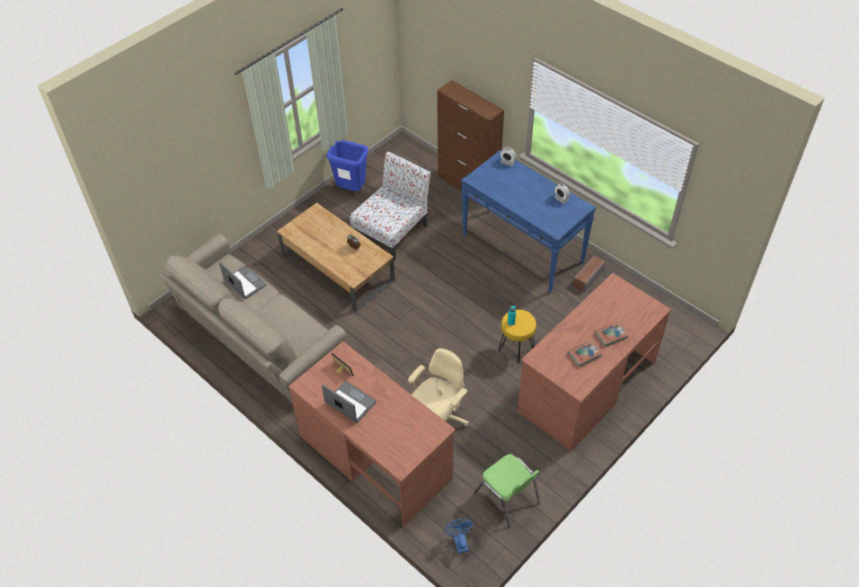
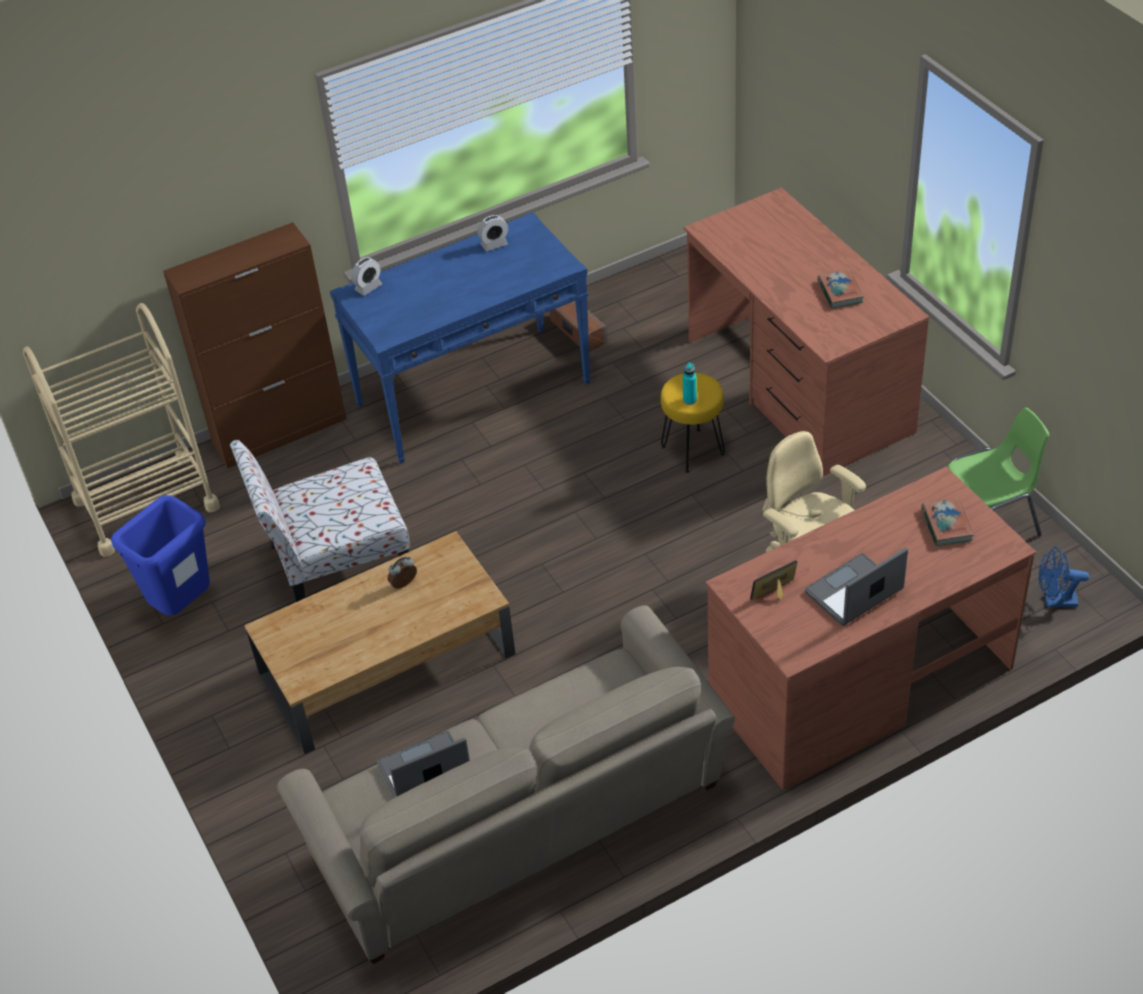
camera: 70 degrees left, 5 degrees down
chair [350,151,431,261] -> chair turned 75 degrees counterclockwise [230,440,410,602]
book [595,322,629,347] -> book moved to [921,498,974,546]
none -> beige cart [23,303,220,557]

